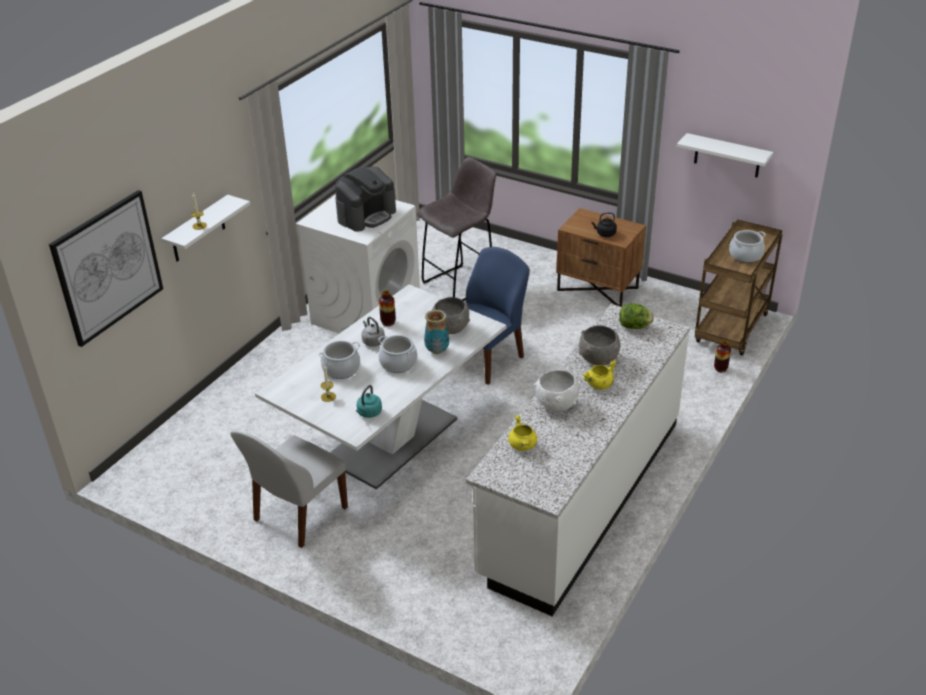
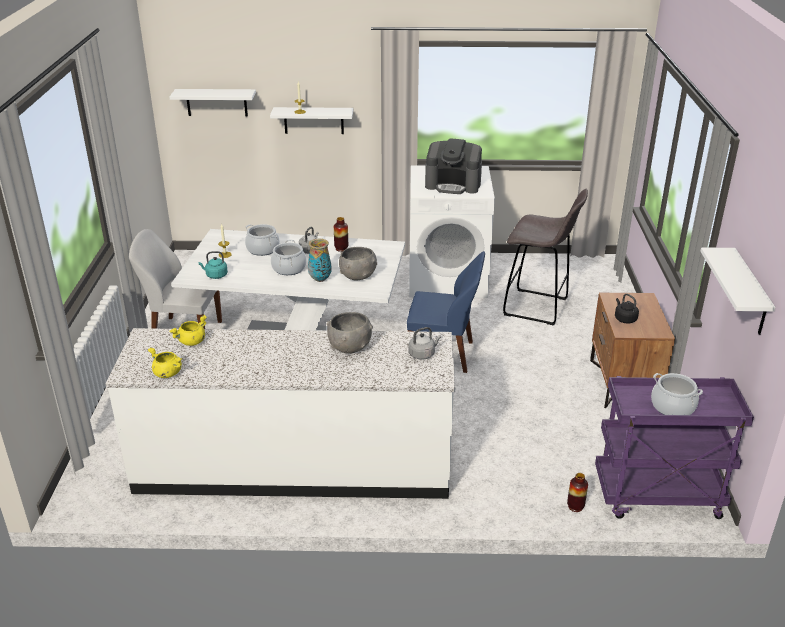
camera: 60 degrees right, 5 degrees down
picture [49,190,163,347] -> white shelf [169,89,256,116]
white bowl [534,369,581,412] -> none
yellow cooking pot [582,360,617,390] -> yellow cooking pot moved to [148,348,182,378]
lettuce [619,303,654,329] -> grey kettle [408,327,441,360]
brown cart [695,219,783,356] -> purple cart [595,376,754,519]

